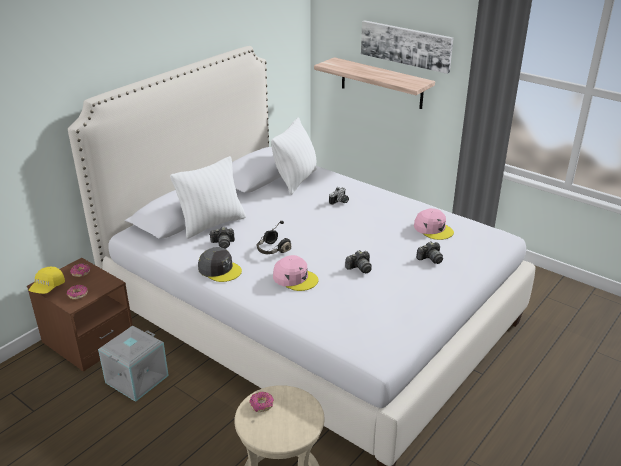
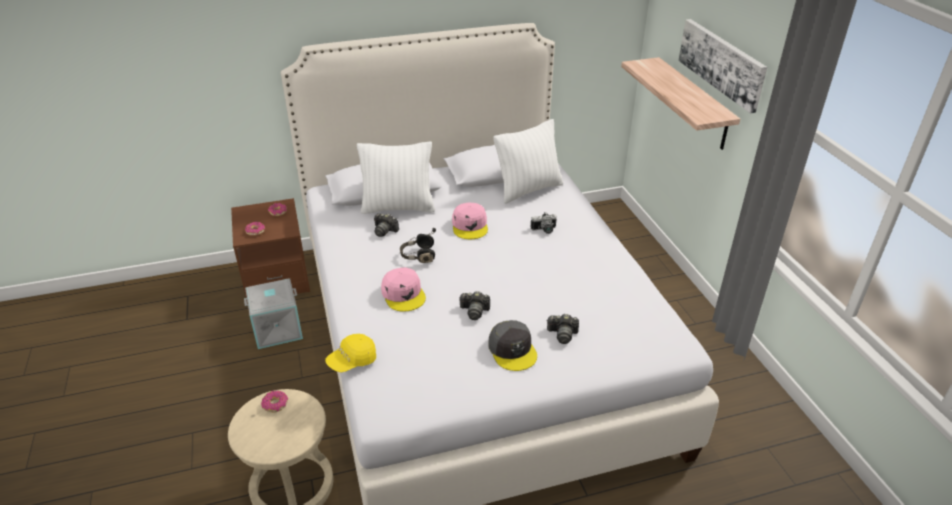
camera: 35 degrees right, 5 degrees up
yellow cap [29,266,65,294] -> yellow cap moved to [325,334,376,372]
grey cap [198,247,242,282] -> grey cap moved to [488,320,537,371]
pink cap [414,208,454,240] -> pink cap moved to [452,203,488,239]

